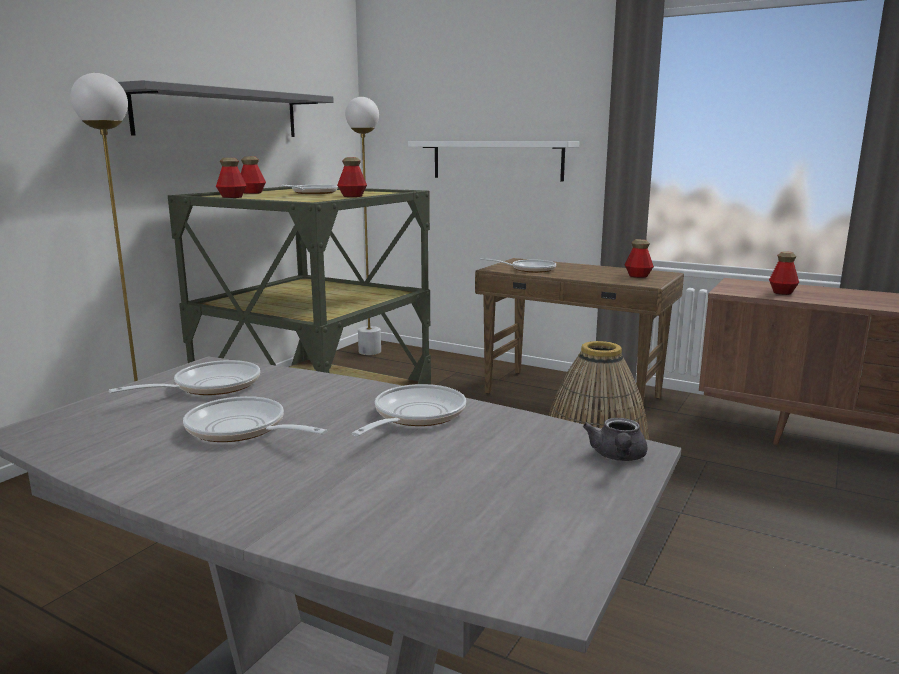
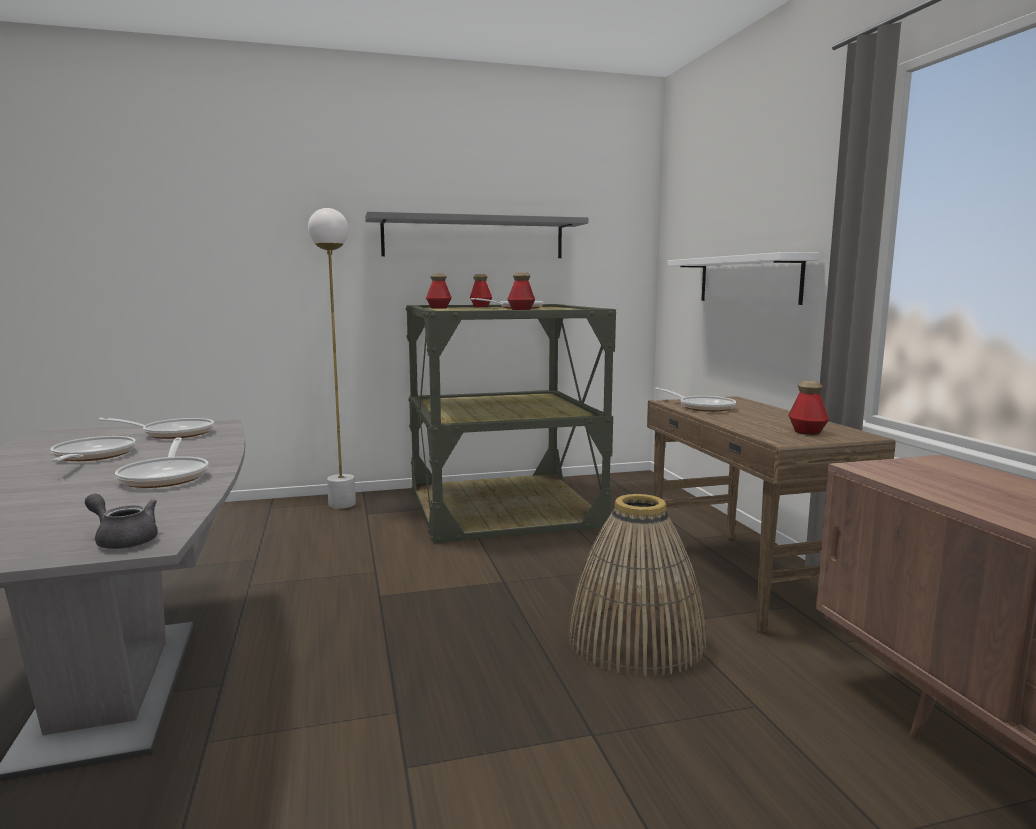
camera: 45 degrees right, 5 degrees down
white floor lamp [345,97,381,355] -> none
frying pan [352,384,466,436] -> frying pan turned 90 degrees clockwise [115,437,209,488]
grey teapot [583,418,647,461] -> grey teapot turned 60 degrees clockwise [85,494,158,549]
bottle [769,251,799,295] -> none

